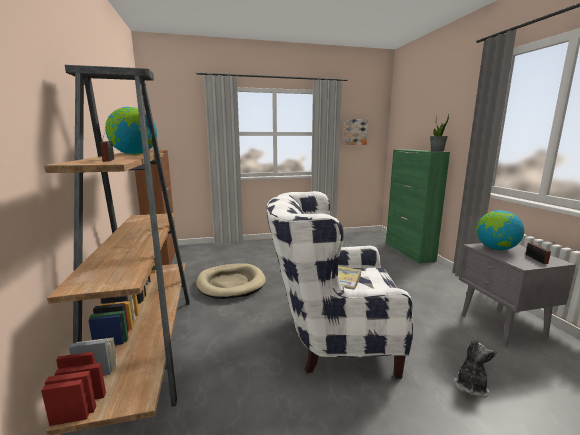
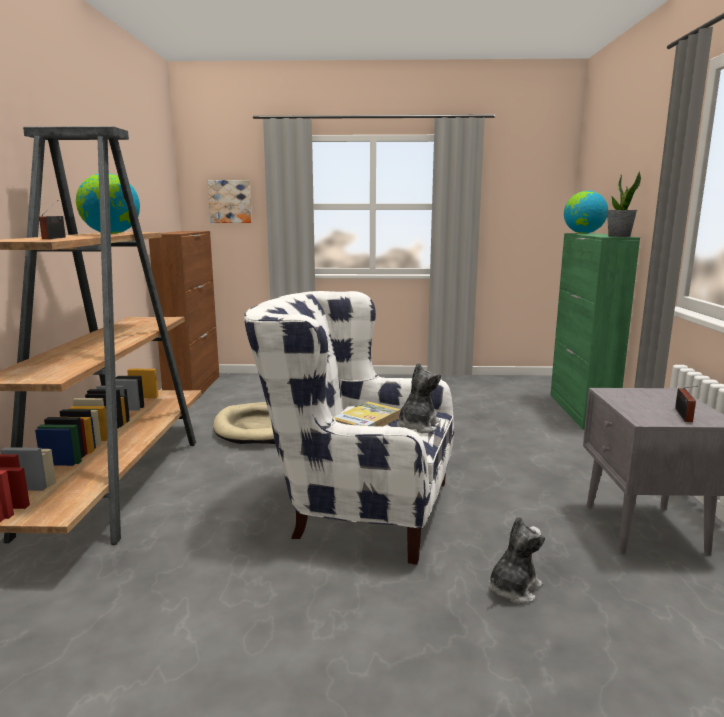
camera: 15 degrees right, 0 degrees up
picture [343,119,368,145] -> picture moved to [208,180,252,223]
globe [476,210,524,250] -> globe moved to [564,191,608,234]
none -> plush toy [397,362,441,433]

